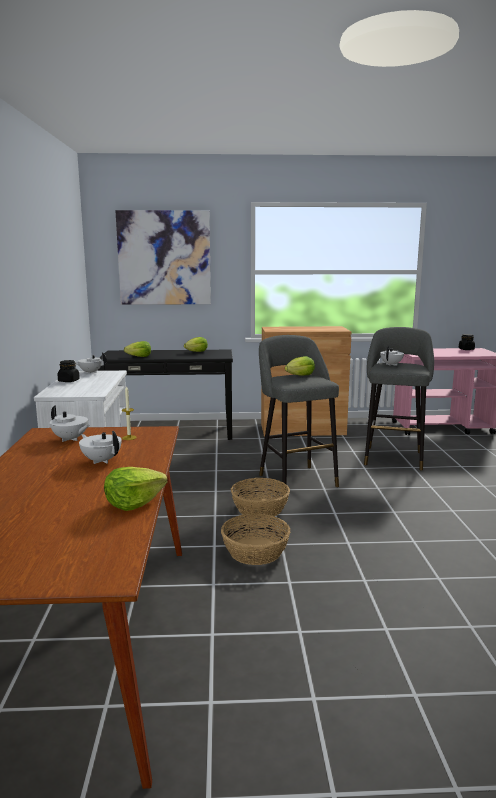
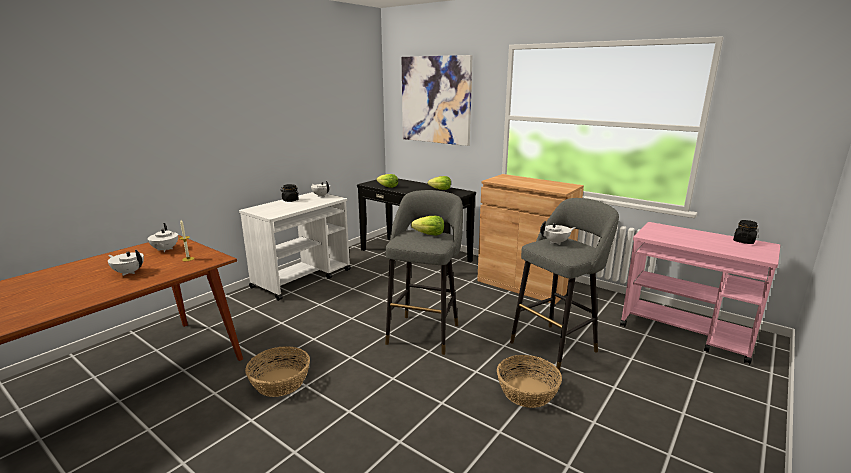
camera: 40 degrees right, 5 degrees up
white teapot [79,431,122,464] -> white teapot turned 60 degrees counterclockwise [108,250,144,276]
lettuce [104,467,168,511] -> none
basket [231,478,290,517] -> basket moved to [497,355,562,408]

